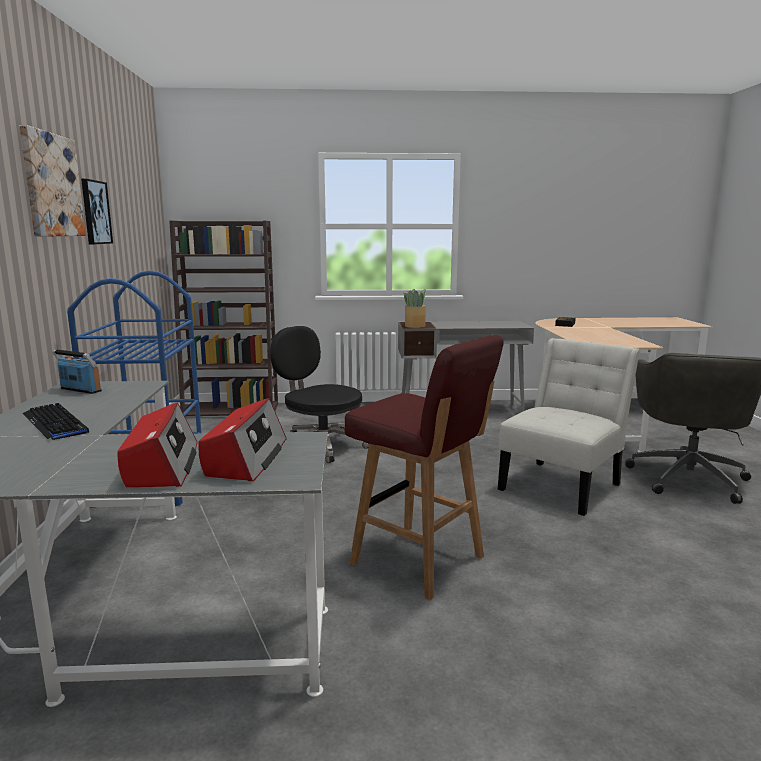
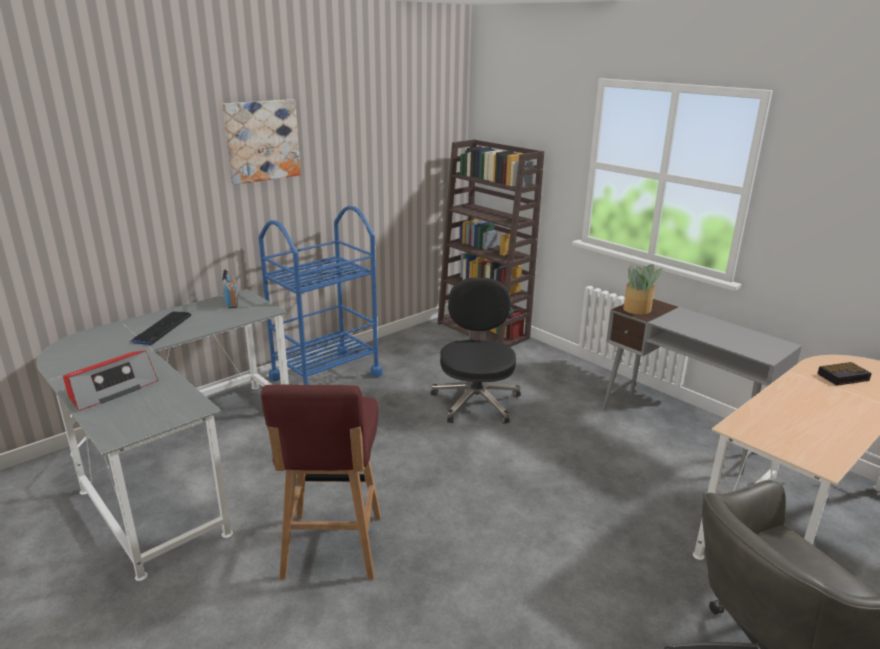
camera: 50 degrees right, 10 degrees up
picture [81,179,113,244] -> none
radio [198,398,286,482] -> none
white chair [498,338,640,516] -> none

